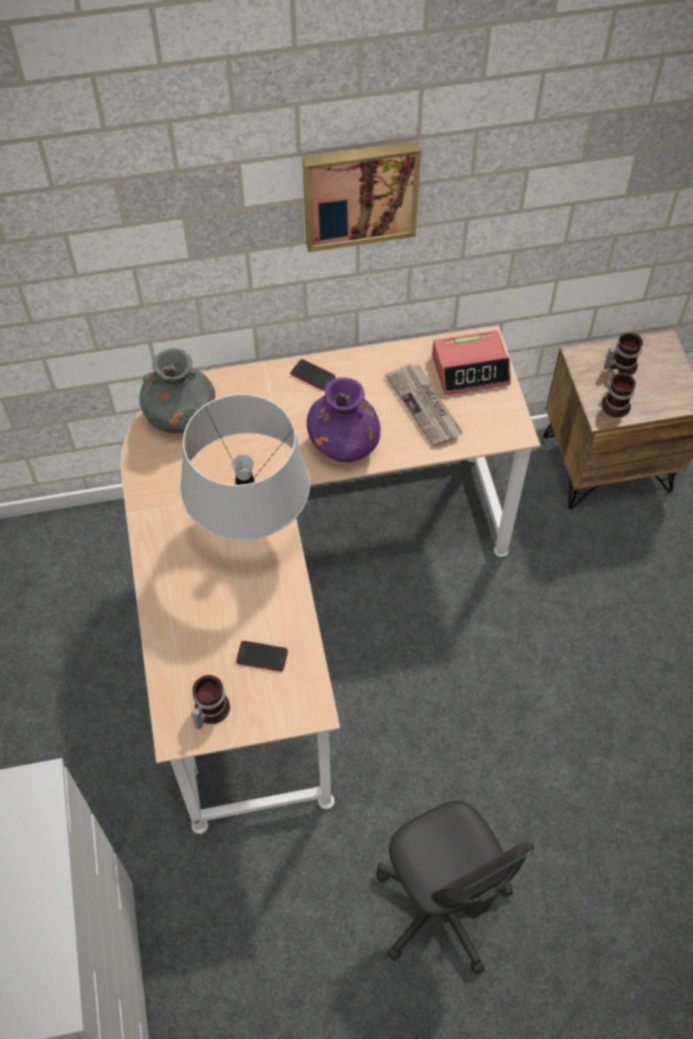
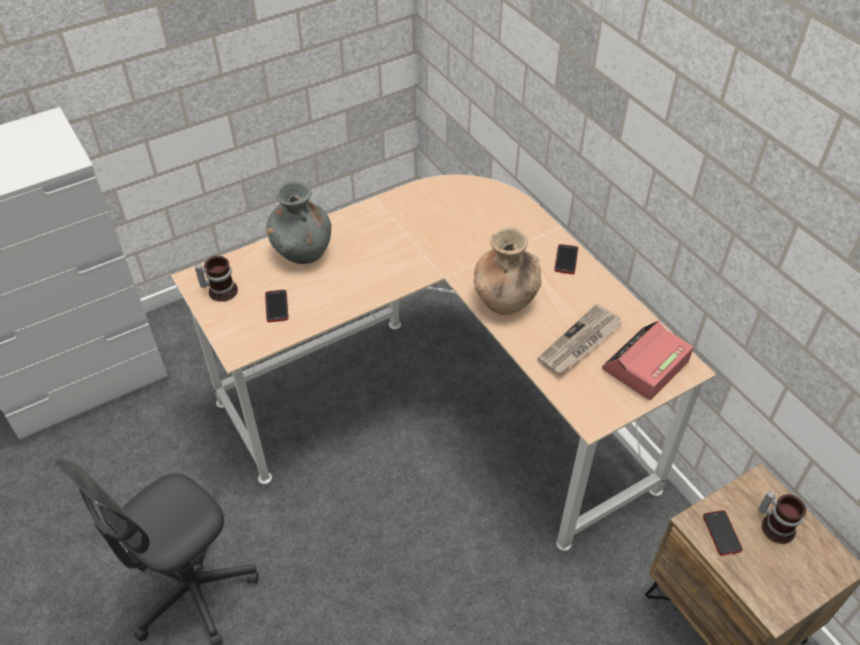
camera: 70 degrees right, 10 degrees down
grey vase [139,348,215,433] -> grey vase moved to [266,180,331,264]
grey table lamp [180,394,310,540] -> none
picture [302,141,421,252] -> none
purple vase [307,378,380,462] -> brown vase [474,227,541,315]
alarm clock [432,330,511,395] -> alarm clock turned 75 degrees clockwise [602,321,693,400]
mug [602,368,636,417] -> phone [703,510,743,556]

